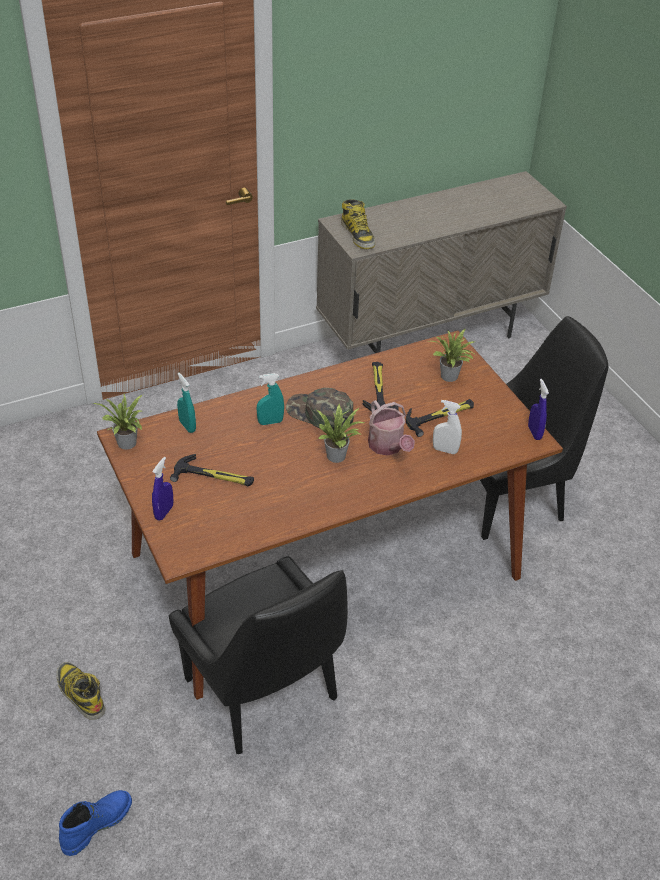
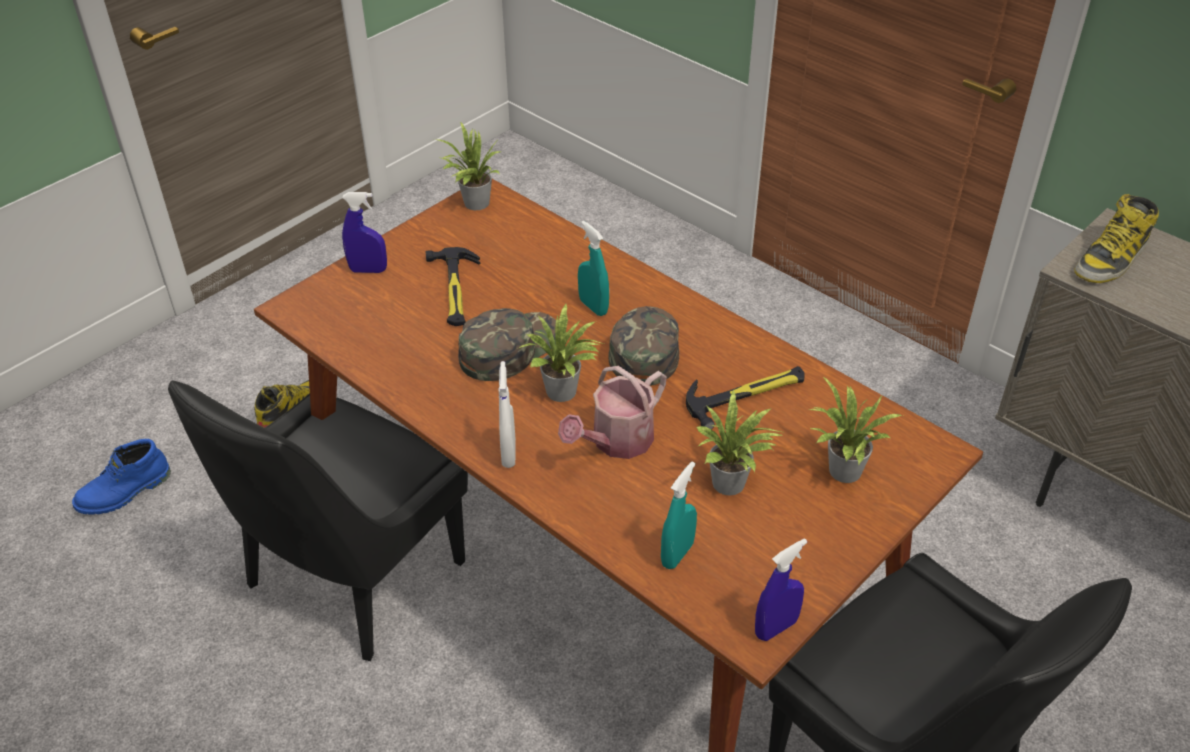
camera: 70 degrees right, 0 degrees up
blue boot [59,790,132,856] -> blue boot turned 120 degrees clockwise [72,439,171,515]
turquoise spray bottle [177,373,196,433] -> turquoise spray bottle moved to [661,462,697,569]
hammer [406,399,474,437] -> potted plant [697,390,784,495]
white spray bottle [433,400,462,454] -> white spray bottle moved to [499,361,516,468]
none -> green cap [458,308,556,381]

